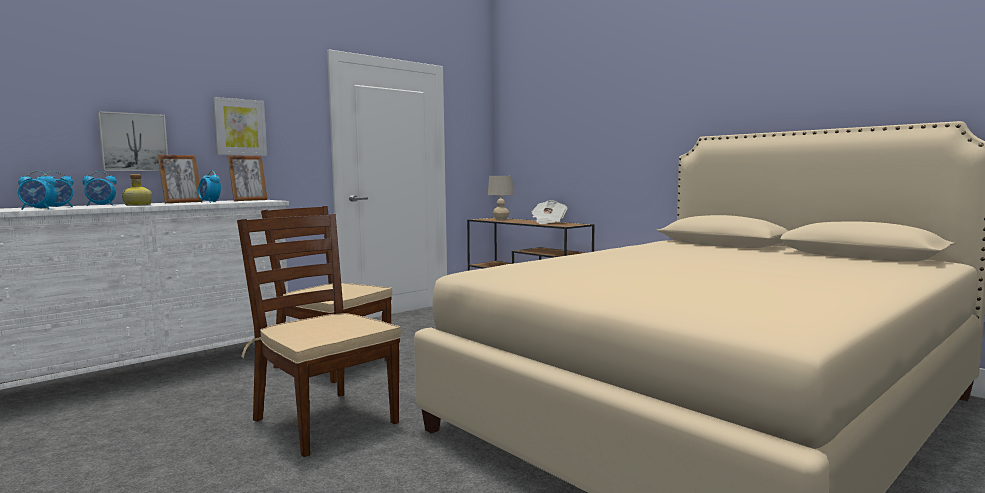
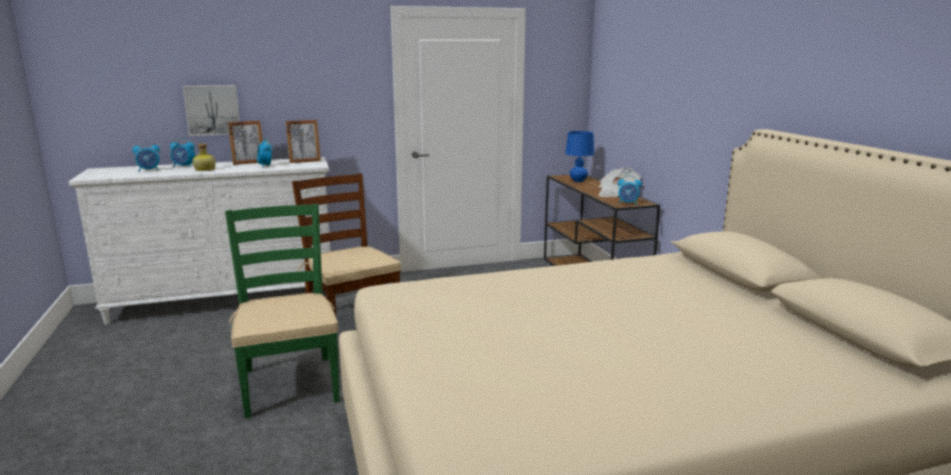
camera: 25 degrees right, 10 degrees up
alarm clock [18,171,57,210] -> alarm clock moved to [618,175,642,205]
picture [213,97,267,156] -> none
brown chair [237,214,401,457] -> green chair [225,204,340,418]
beige table lamp [488,176,514,220] -> blue table lamp [565,131,594,182]

